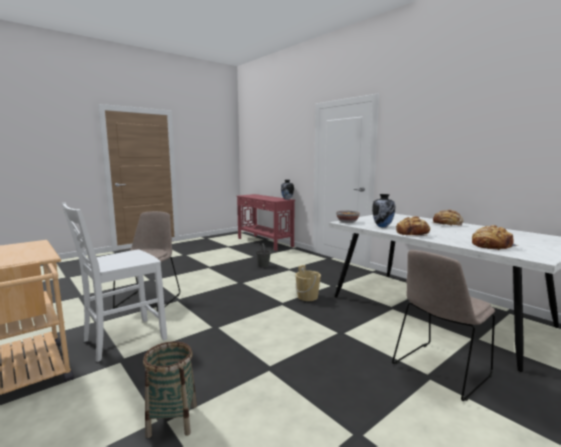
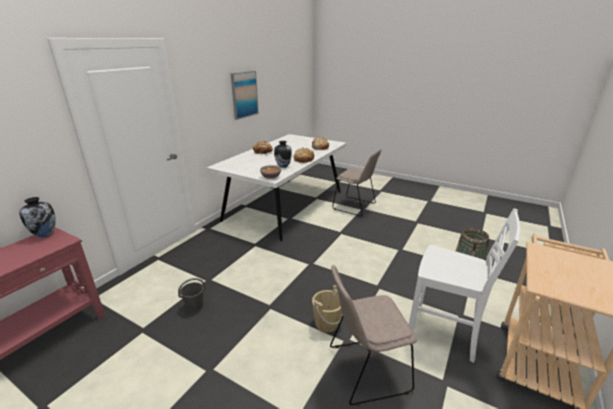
camera: 110 degrees left, 15 degrees up
beige bucket [295,265,321,301] -> beige bucket moved to [312,285,343,332]
none -> picture [230,71,259,120]

